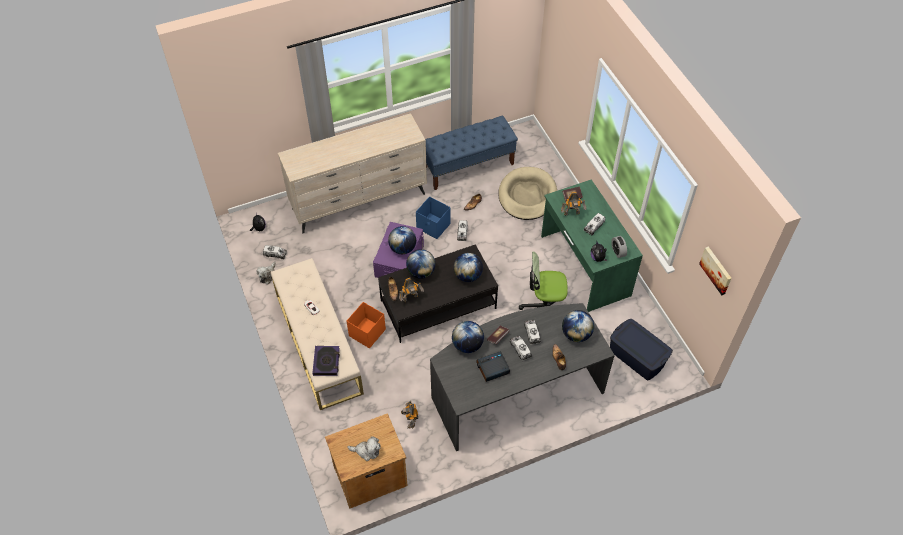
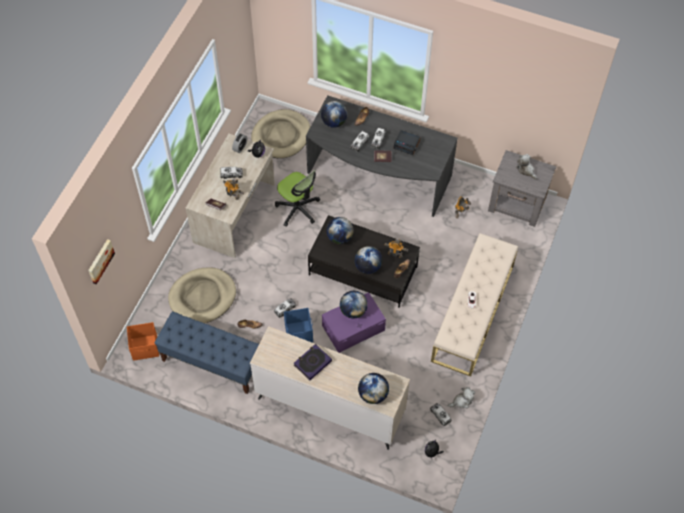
camera: 135 degrees left, 5 degrees up
book [312,346,340,376] -> book moved to [294,344,332,380]
brown nightstand [325,413,408,509] -> grey nightstand [488,150,556,227]
orange storage box [346,302,386,348] -> orange storage box moved to [127,322,159,361]
globe [452,321,484,353] -> globe moved to [358,373,389,404]
green desk [541,179,643,312] -> beige desk [186,133,275,258]
blue storage box [610,319,673,380] -> beige dog bed [251,109,310,158]
picture [699,247,732,295] -> picture moved to [88,239,115,284]

